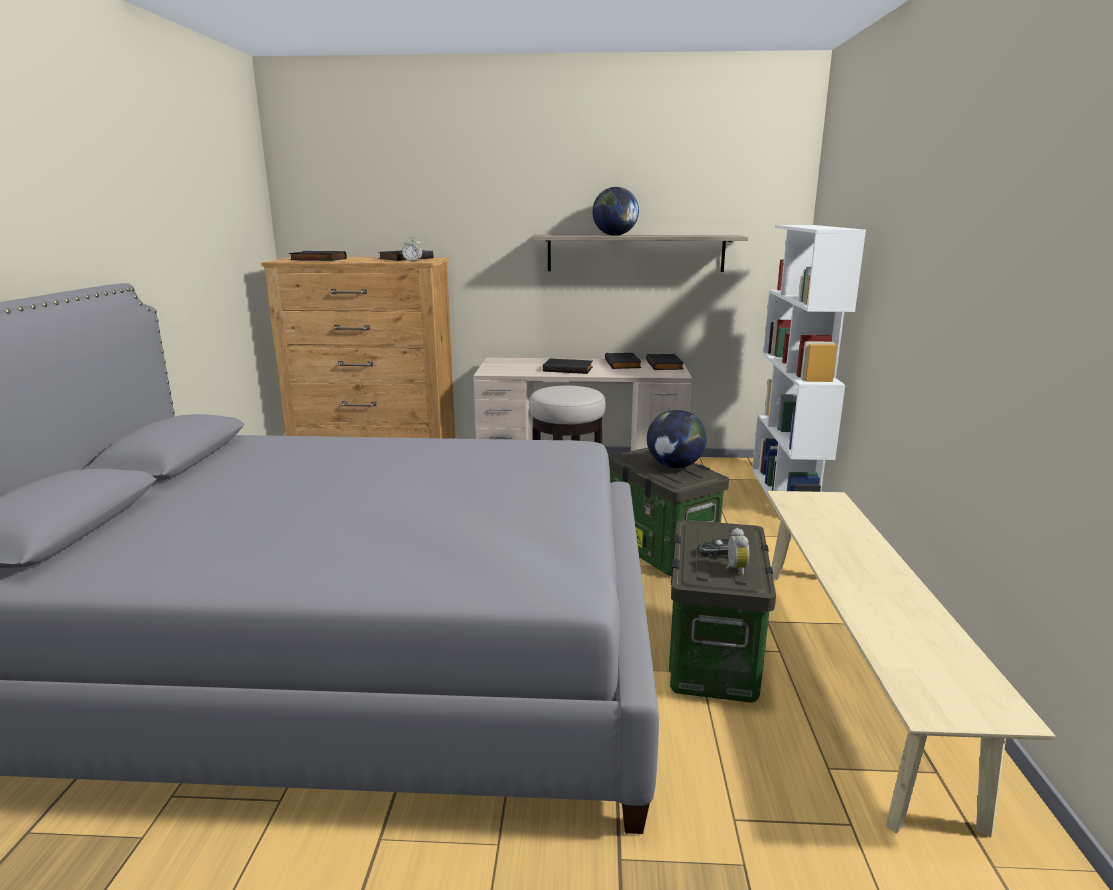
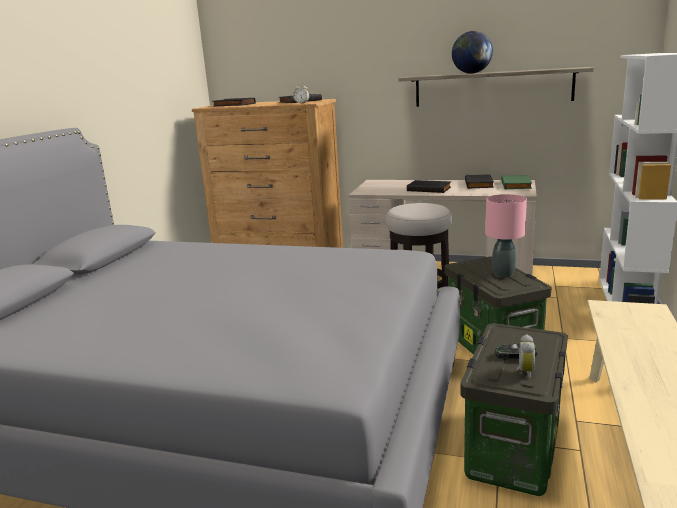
camera: 15 degrees right, 0 degrees up
black book [646,354,684,370] -> green book [501,175,532,189]
globe [647,409,707,468] -> pink table lamp [485,194,527,278]

